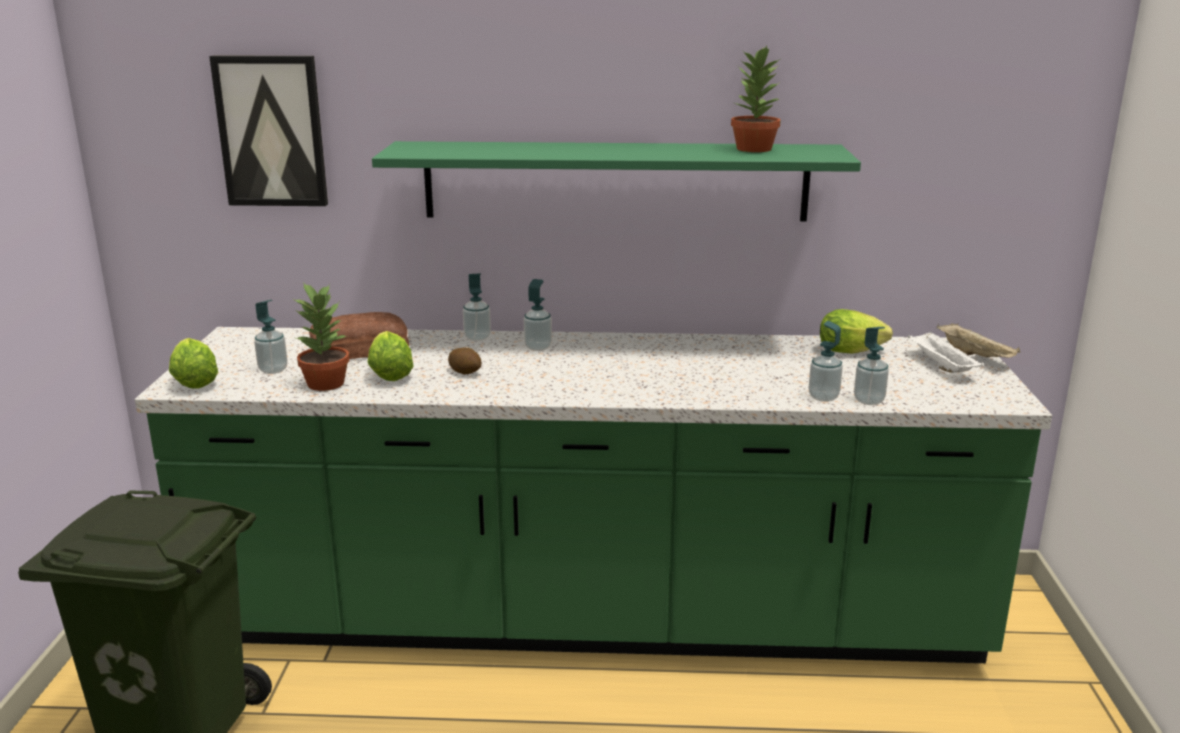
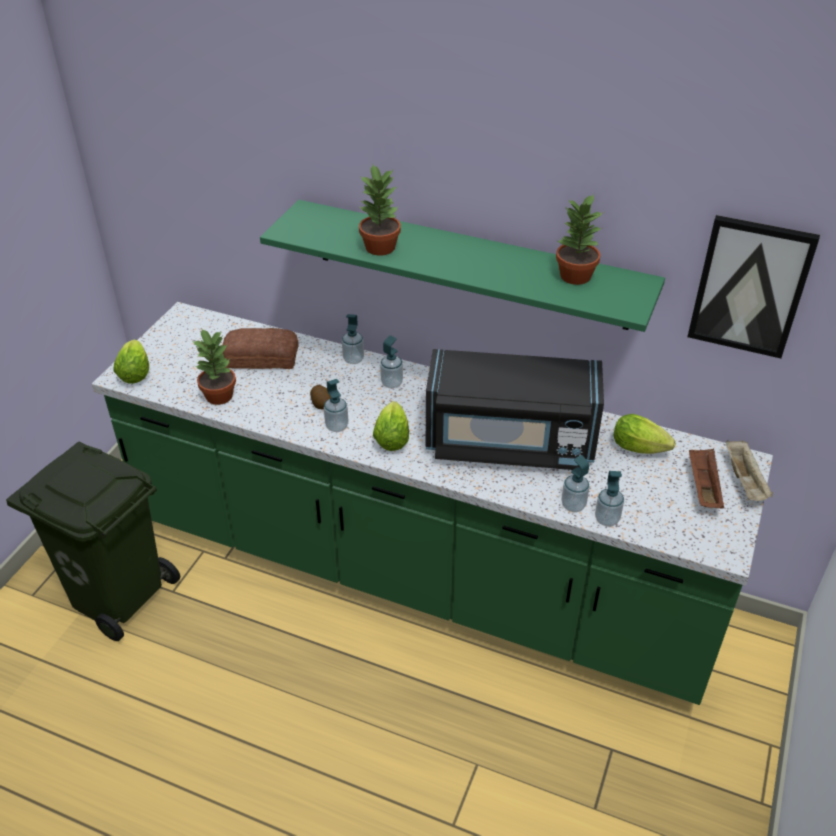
camera: 20 degrees right, 20 degrees up
picture [209,55,328,206] -> picture moved to [687,215,820,358]
soap dispenser [254,300,287,374] -> soap dispenser moved to [324,379,348,432]
lettuce [368,331,414,381] -> lettuce moved to [373,401,409,451]
white tray [907,332,984,373] -> brown tray [689,449,724,508]
none -> potted plant [358,163,401,256]
none -> black microwave [426,349,604,470]

